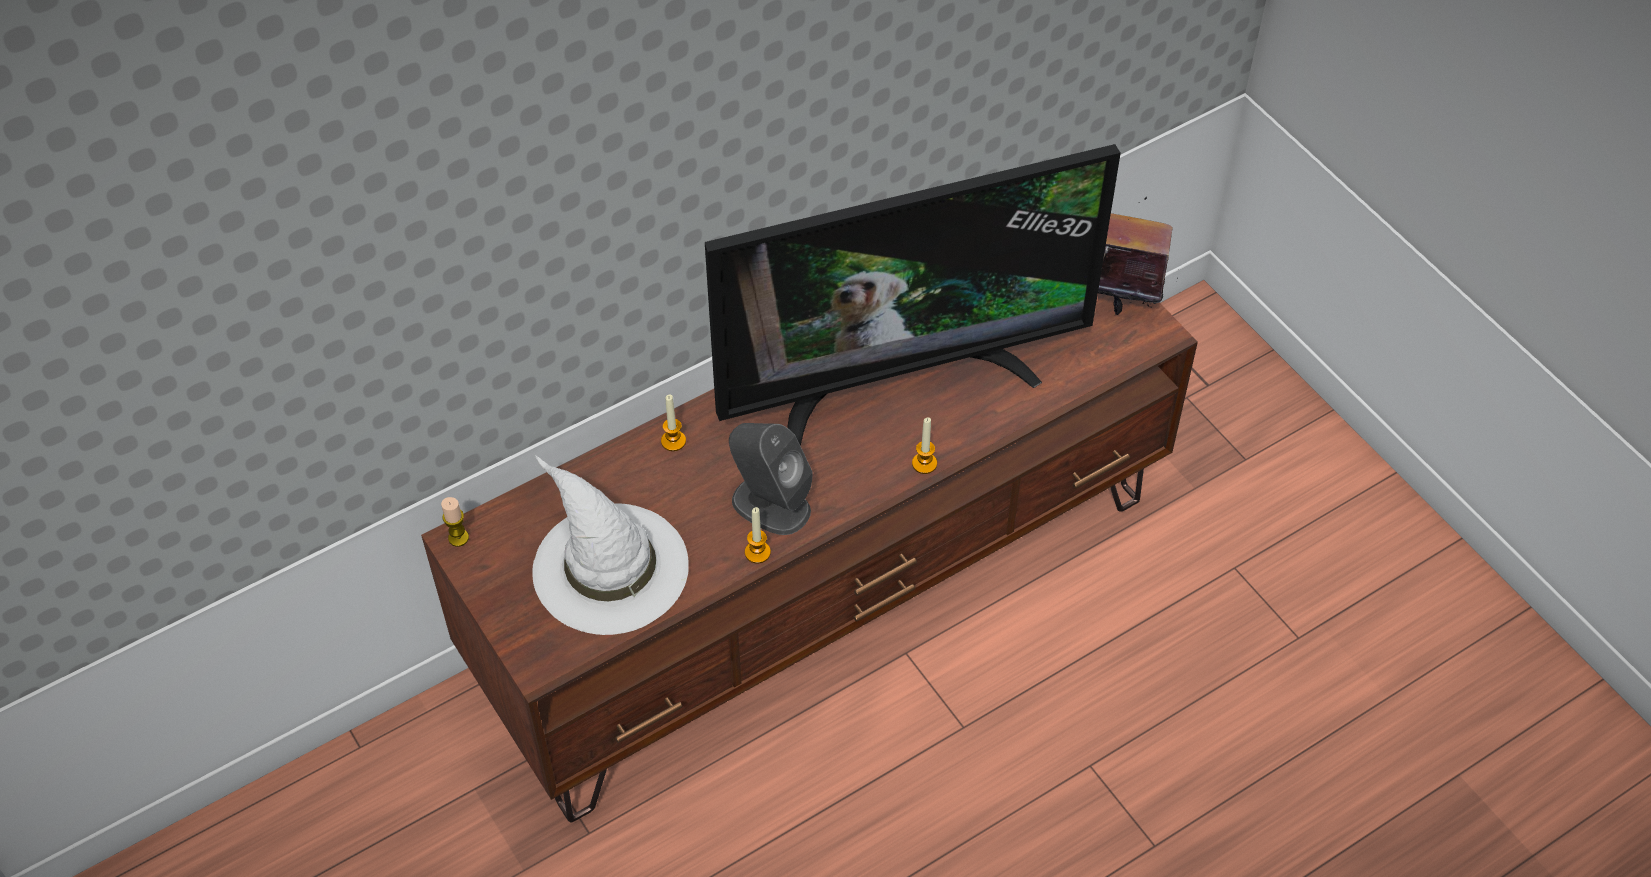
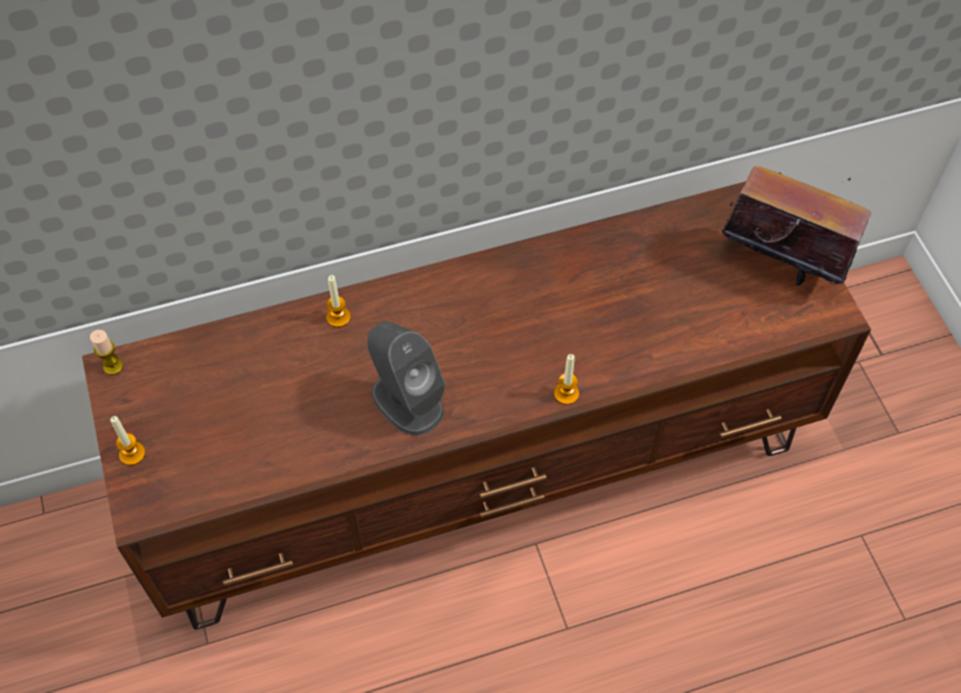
camera: 15 degrees right, 5 degrees up
white hat [532,455,689,635] -> none
television [705,144,1121,446] -> none
candle [745,507,771,563] -> candle moved to [110,416,145,465]

